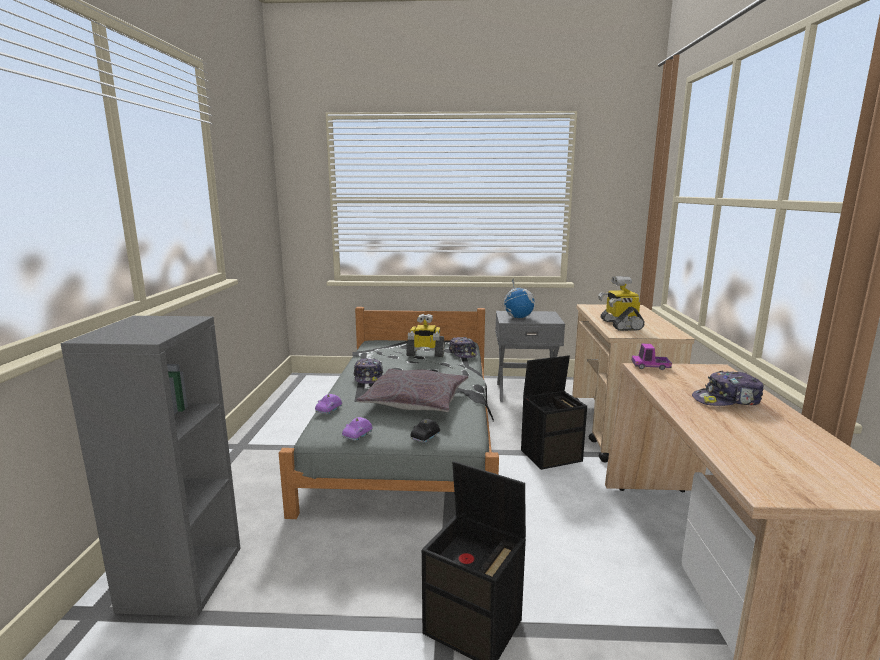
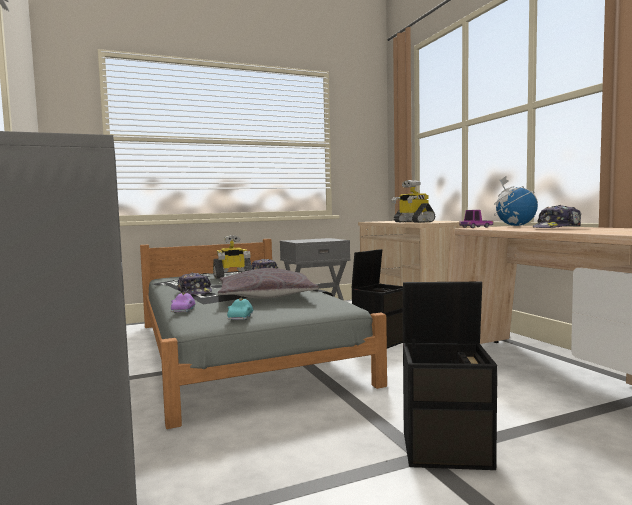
camera: 25 degrees left, 10 degrees down
purple toy car [342,417,373,441] -> turquoise toy car [227,297,253,320]
black toy car [410,419,440,443] -> none
globe [502,278,535,318] -> globe moved to [494,176,538,226]

